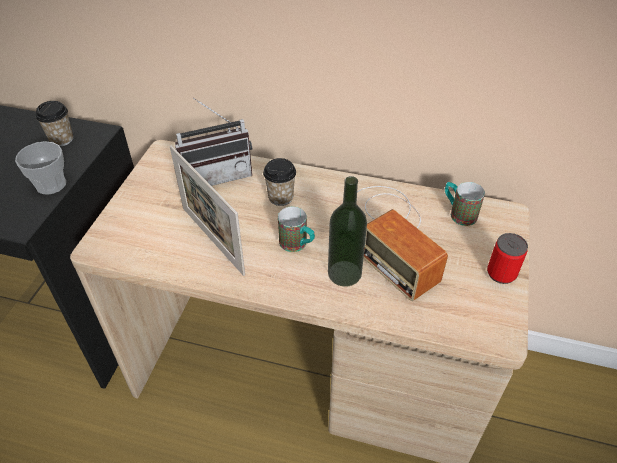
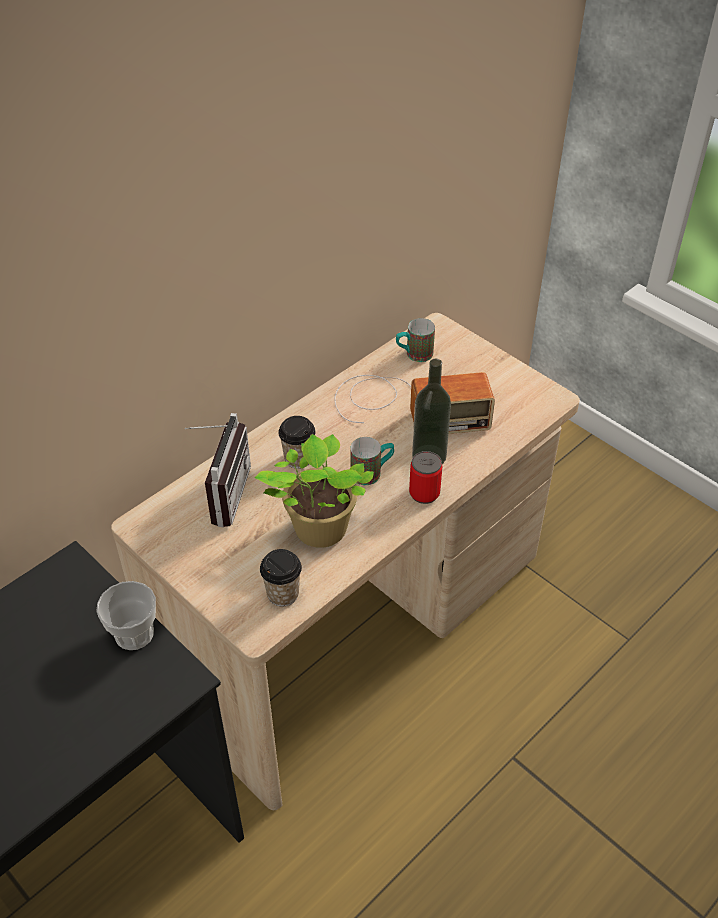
camera: 60 degrees left, 0 degrees up
cup [35,101,73,147] -> cup moved to [260,549,302,607]
picture frame [170,146,245,276] -> potted plant [254,434,374,548]
can [487,233,528,284] -> can moved to [409,451,442,504]

